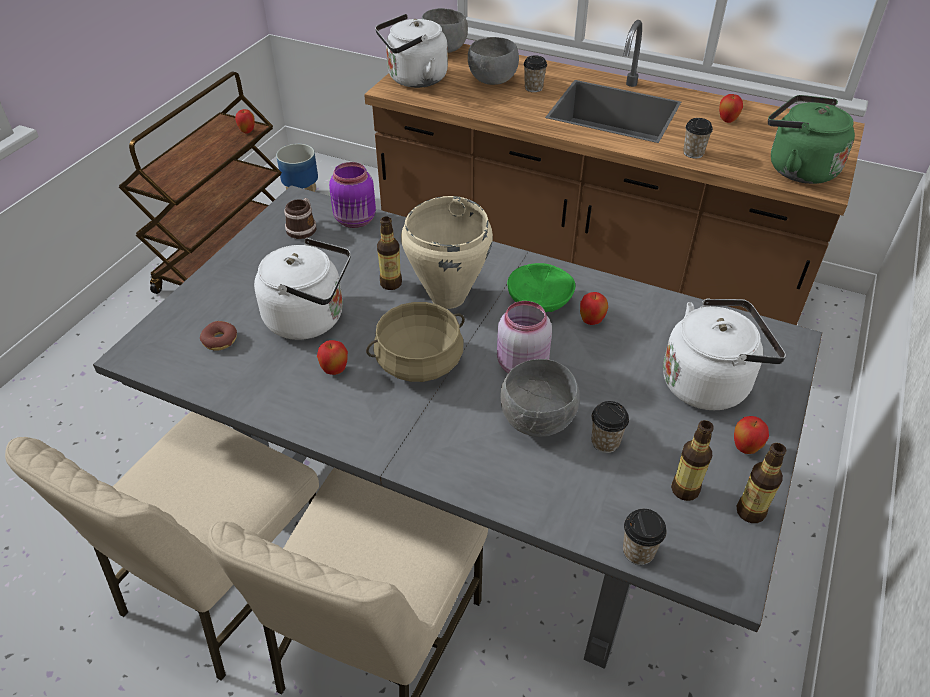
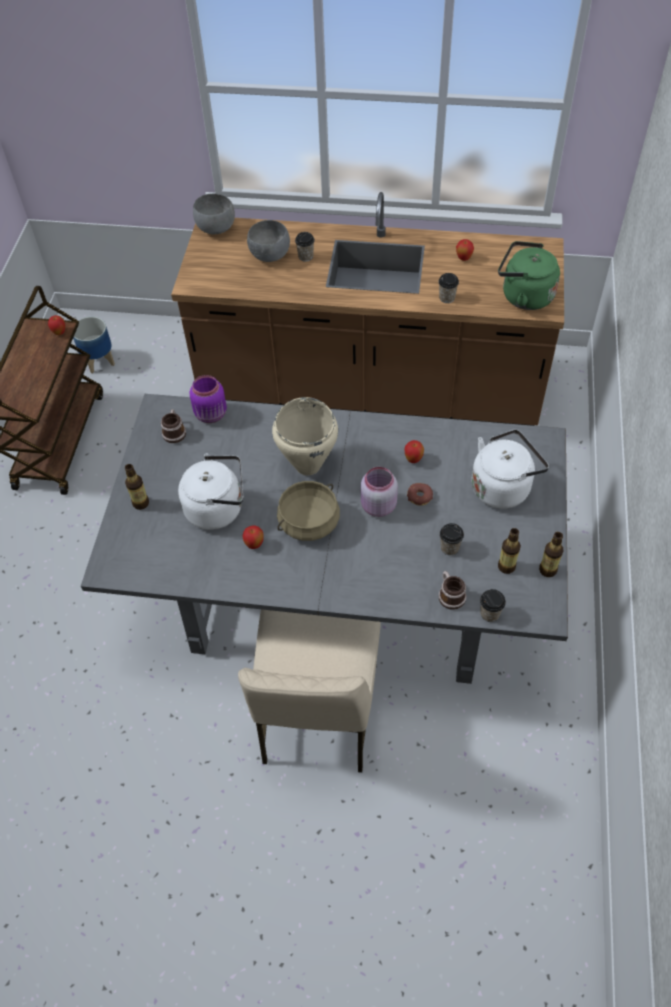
camera: 15 degrees left, 10 degrees up
beige chair [5,411,319,681] -> none
donut [200,321,237,351] -> donut moved to [407,483,433,506]
white kettle [375,14,448,88] -> none
bottle [377,217,402,290] -> bottle moved to [125,464,149,510]
grey bowl [501,359,580,437] -> none
green bowl [507,263,575,312] -> none
apple [734,416,769,454] -> none
none -> mug [439,571,466,610]

